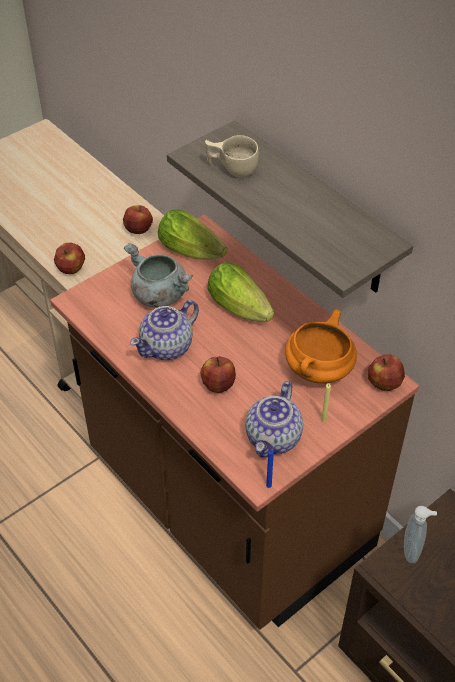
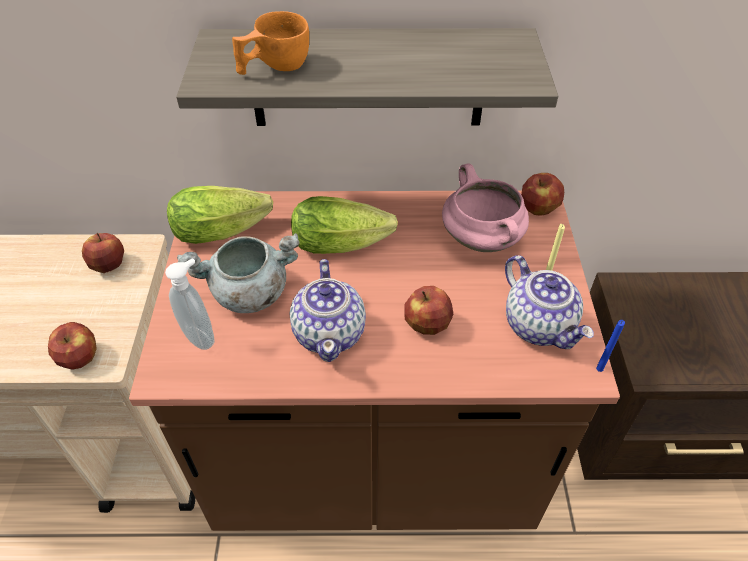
camera: 50 degrees left, 0 degrees up
beige cup [205,135,259,178] -> orange cup [232,11,309,75]
orange cooking pot [285,309,357,384] -> pink cooking pot [442,163,529,252]
soap dispenser [404,506,437,563] -> soap dispenser moved to [165,258,215,350]

